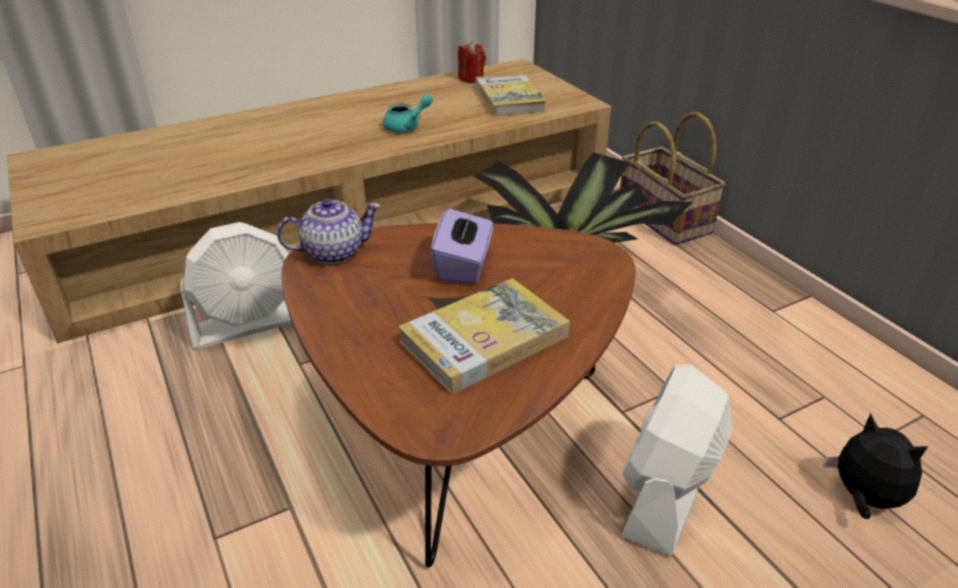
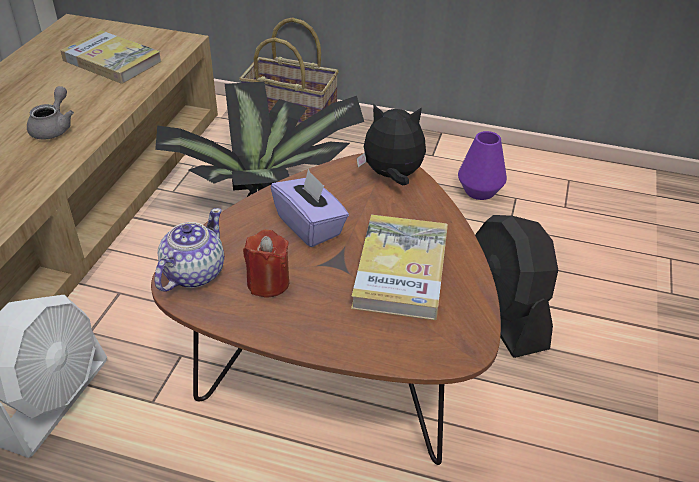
camera: 45 degrees left, 5 degrees up
turquoise teapot [383,94,433,133] -> grey teapot [27,86,74,139]
red candle [458,42,486,83] -> red candle moved to [243,229,289,297]
white fan [621,364,733,556] -> black fan [475,215,558,358]
plush toy [823,413,928,519] -> plush toy moved to [356,105,426,185]
none -> purple vase [458,131,507,200]

